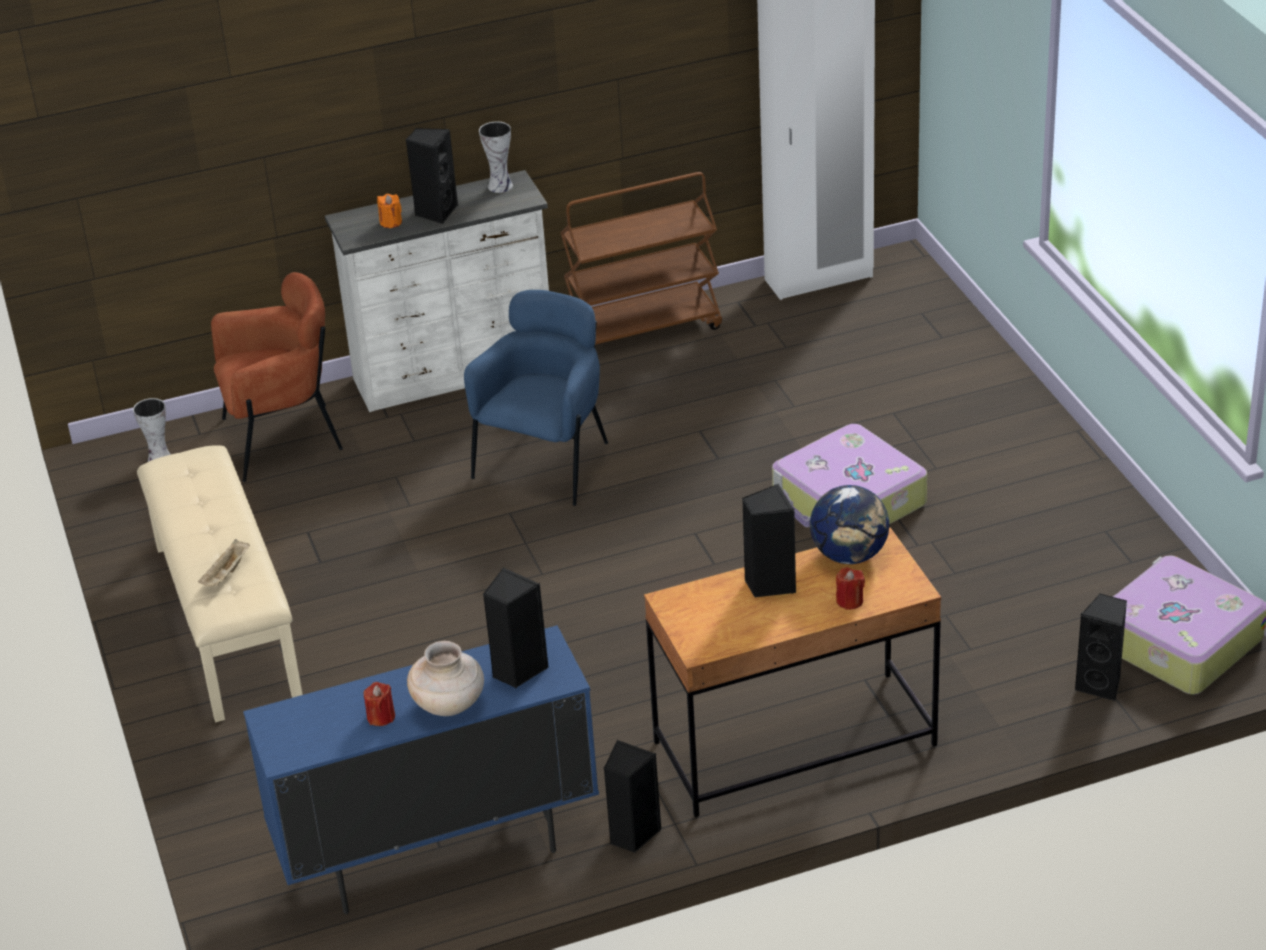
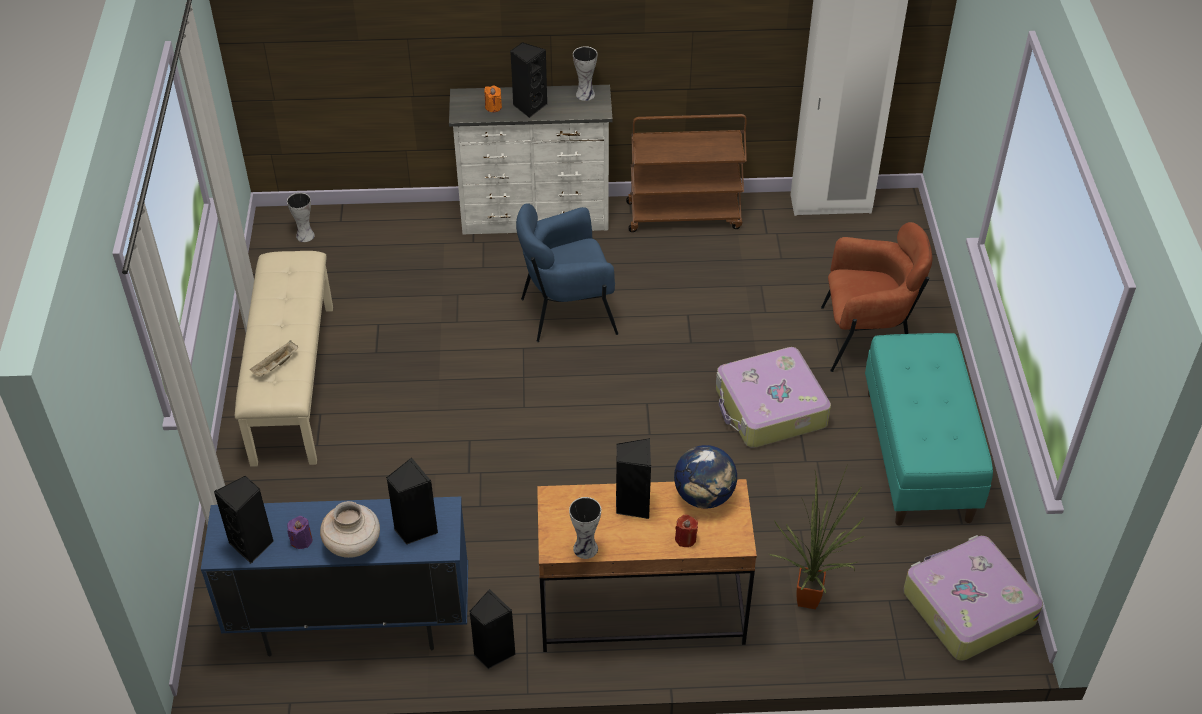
camera: 15 degrees right, 10 degrees up
brown armchair [211,272,343,482] -> brown armchair moved to [821,222,933,372]
red candle [364,682,395,726] -> purple candle [287,516,312,549]
blue armchair [464,290,608,506] -> blue armchair turned 150 degrees counterclockwise [516,203,619,342]
black speaker [1075,593,1127,701] -> black speaker moved to [214,475,274,564]
none -> vase [569,497,601,559]
none -> potted plant [769,467,865,609]
none -> turquoise bench [865,333,993,526]

